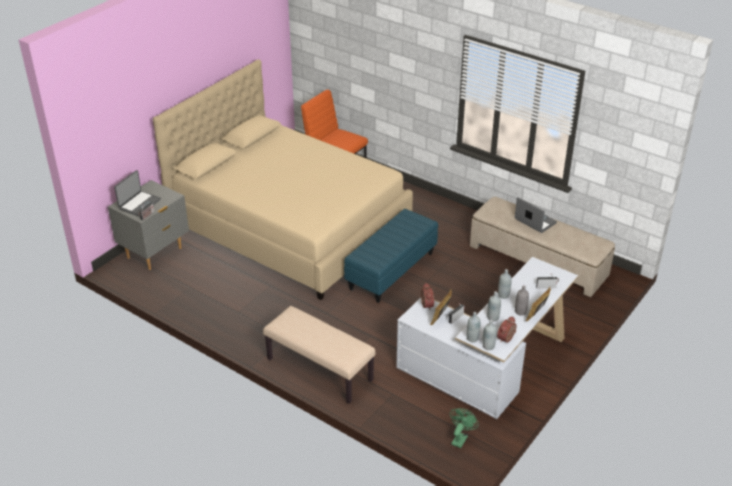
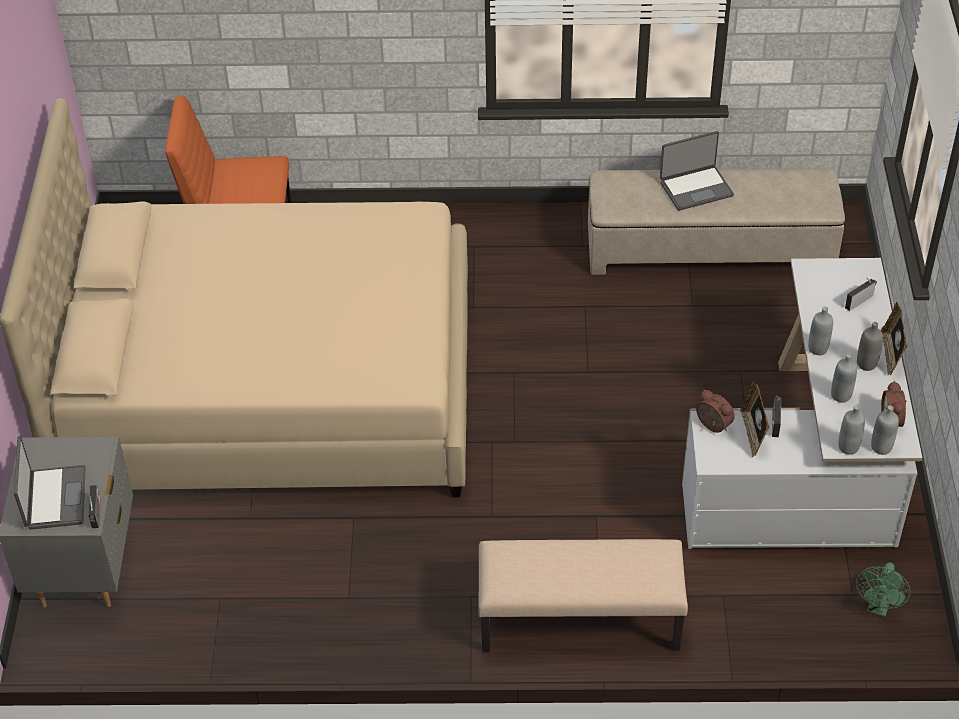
camera: 35 degrees left, 10 degrees up
blue ottoman [344,209,438,303] -> none
green fan [450,408,479,448] -> green fan turned 150 degrees counterclockwise [856,562,911,617]
laptop [515,197,557,233] -> laptop turned 150 degrees clockwise [660,131,734,211]

